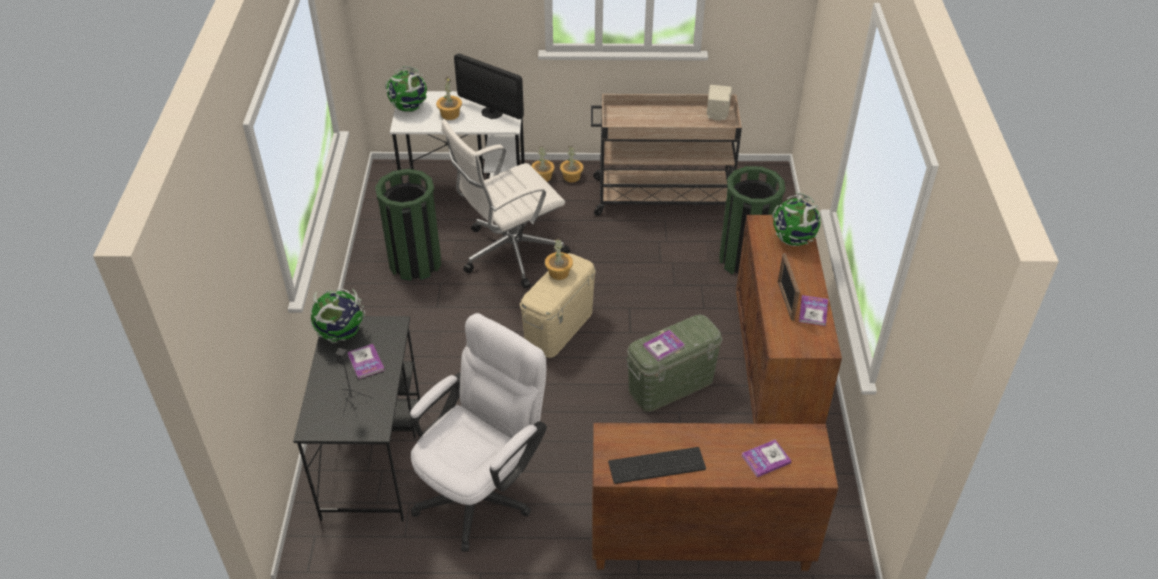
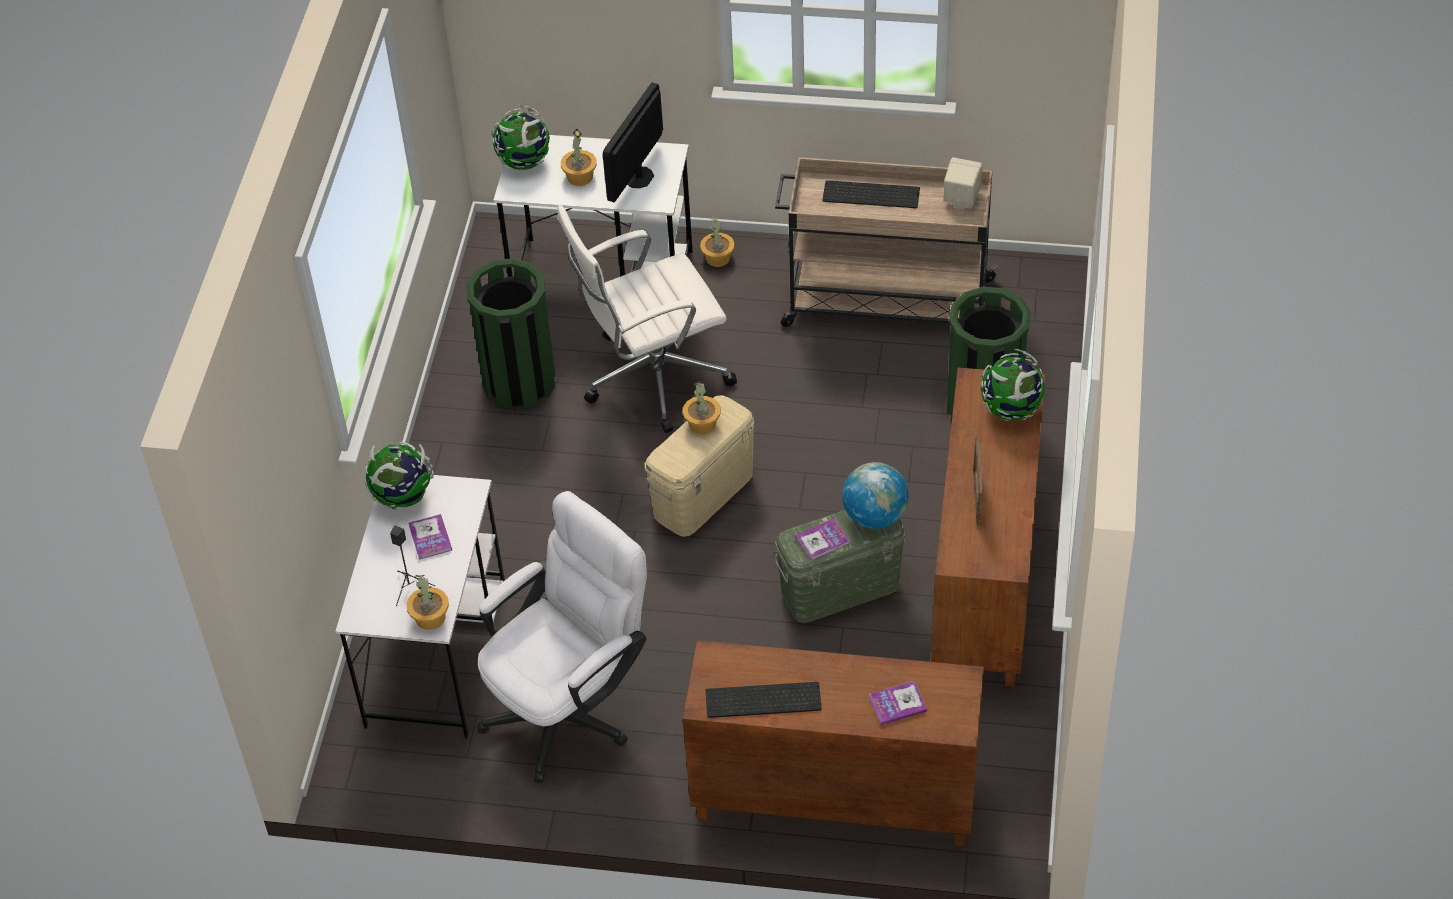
camera: 10 degrees right, 5 degrees up
black desk [293,316,420,522] -> white desk [335,475,505,739]
monitor [454,53,524,119] -> monitor turned 75 degrees clockwise [603,83,663,202]
potted plant [560,146,584,183] -> potted plant moved to [406,575,449,630]
book [799,295,828,326] -> none
none -> keyboard [822,180,920,208]
none -> globe [842,462,909,529]

